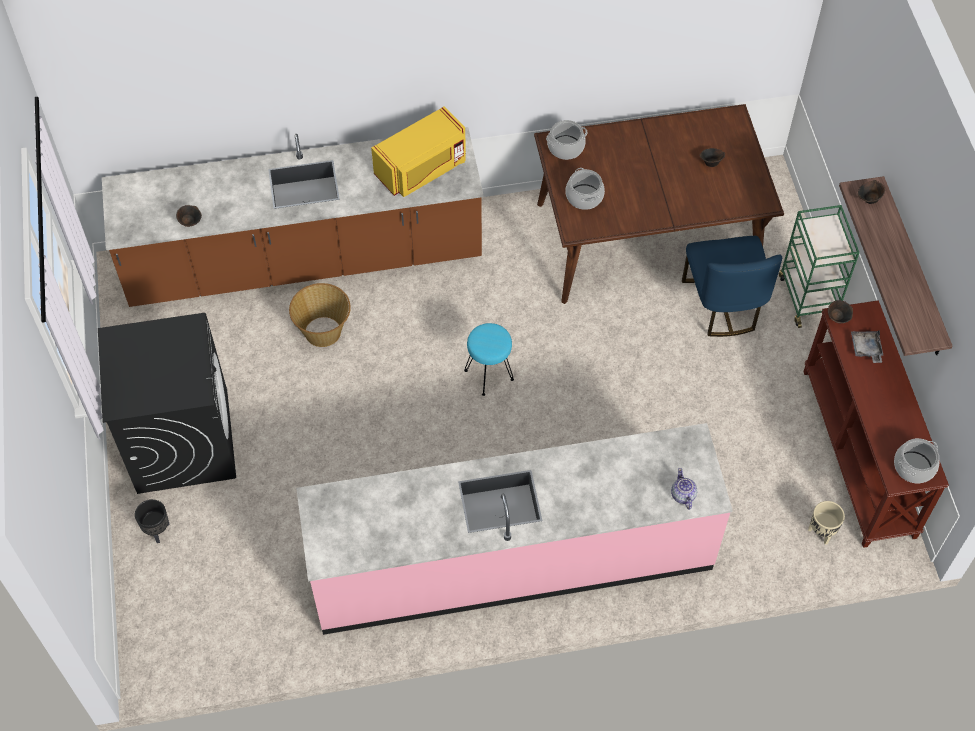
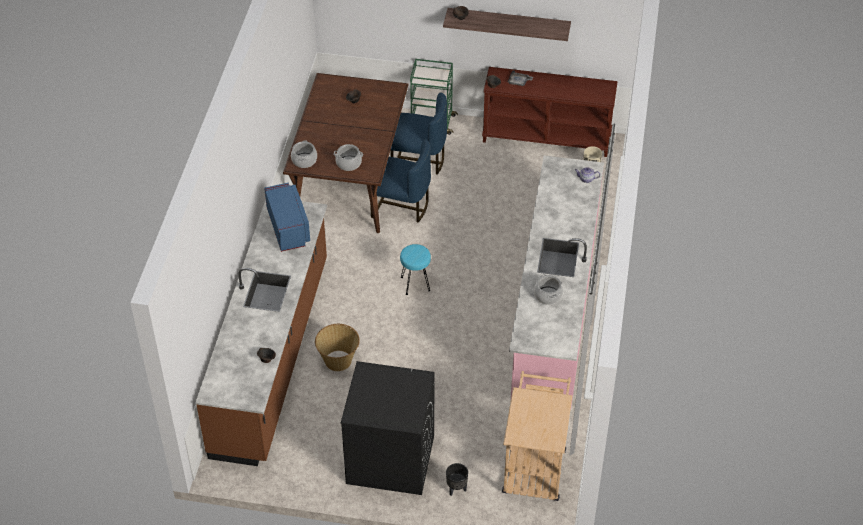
camera: 70 degrees left, 10 degrees down
yellow microwave [371,106,466,197] -> blue microwave [264,183,310,252]
cooking pot [894,438,939,483] -> cooking pot moved to [534,274,563,305]
none -> blue chair [370,139,431,223]
none -> beige cart [502,371,572,501]

